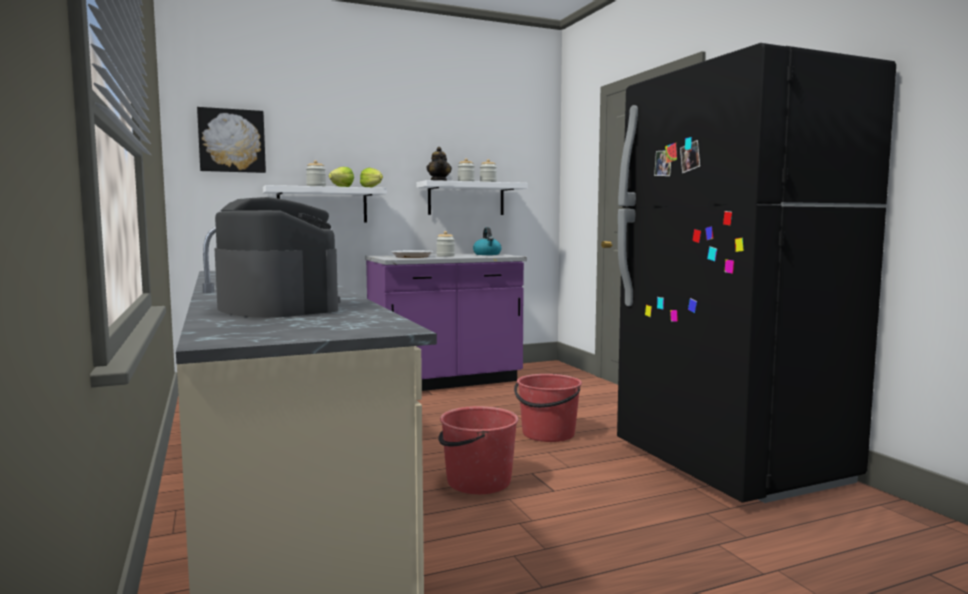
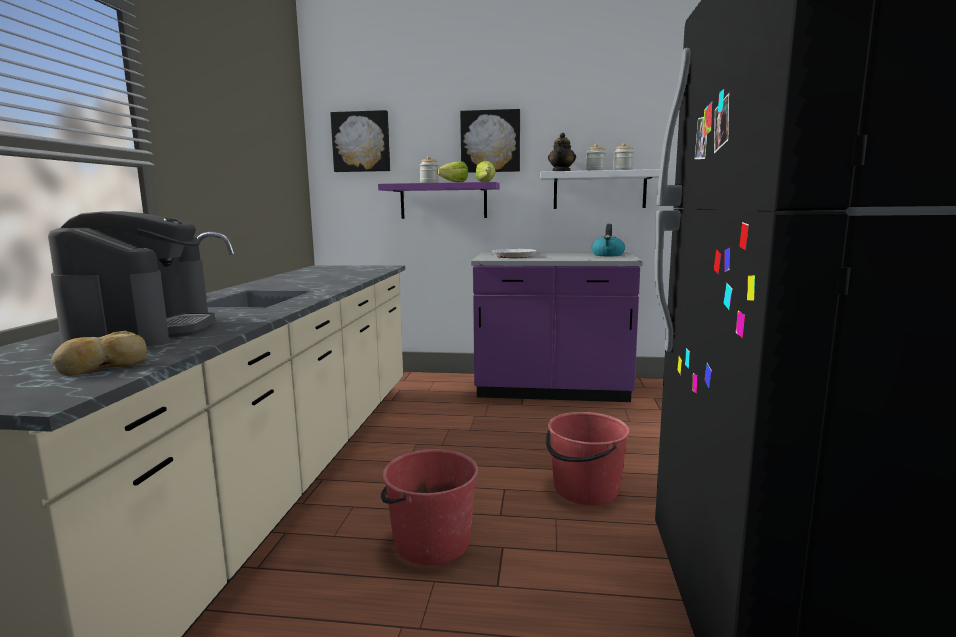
camera: 30 degrees right, 5 degrees up
white shelf [263,185,387,222] -> purple shelf [378,182,500,219]
jar [436,231,455,257] -> none
none -> bread [51,330,147,375]
none -> picture [460,109,520,173]

